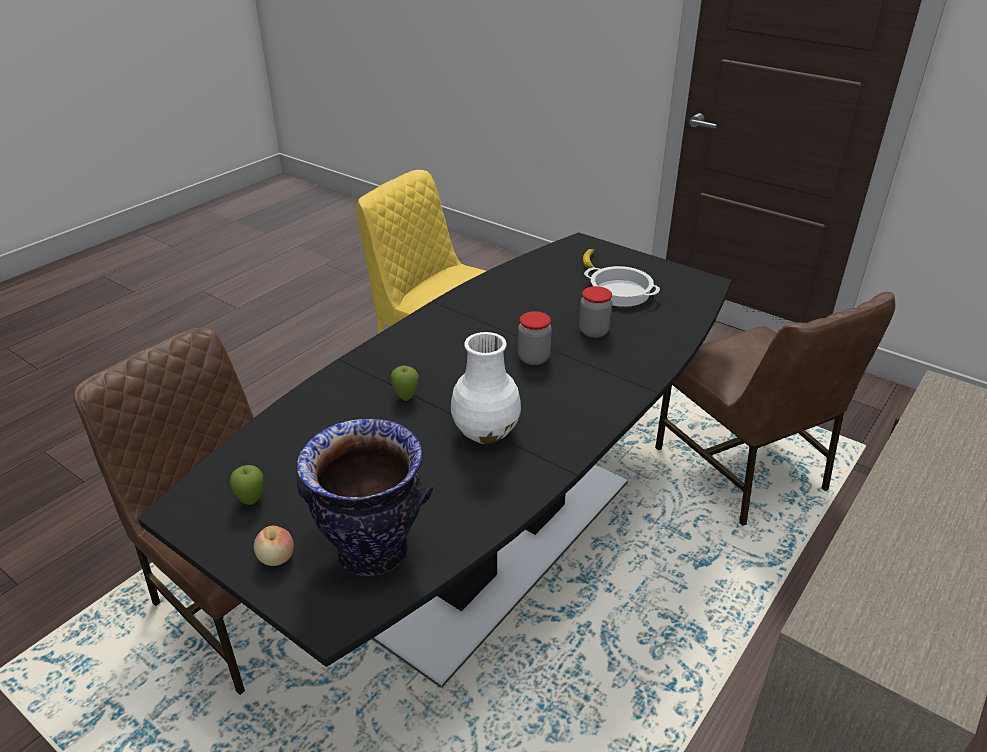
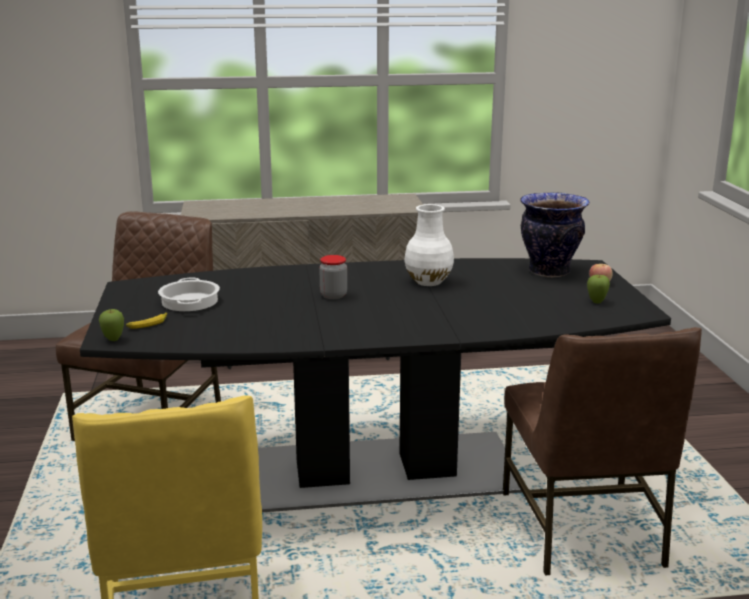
camera: 135 degrees left, 15 degrees down
apple [391,366,419,401] -> apple moved to [99,309,124,341]
jar [579,286,612,338] -> none

